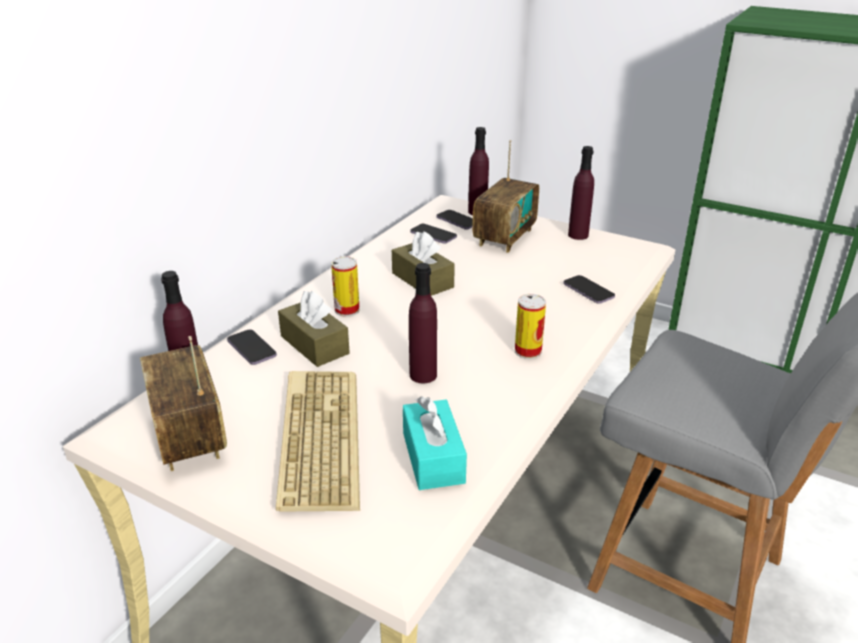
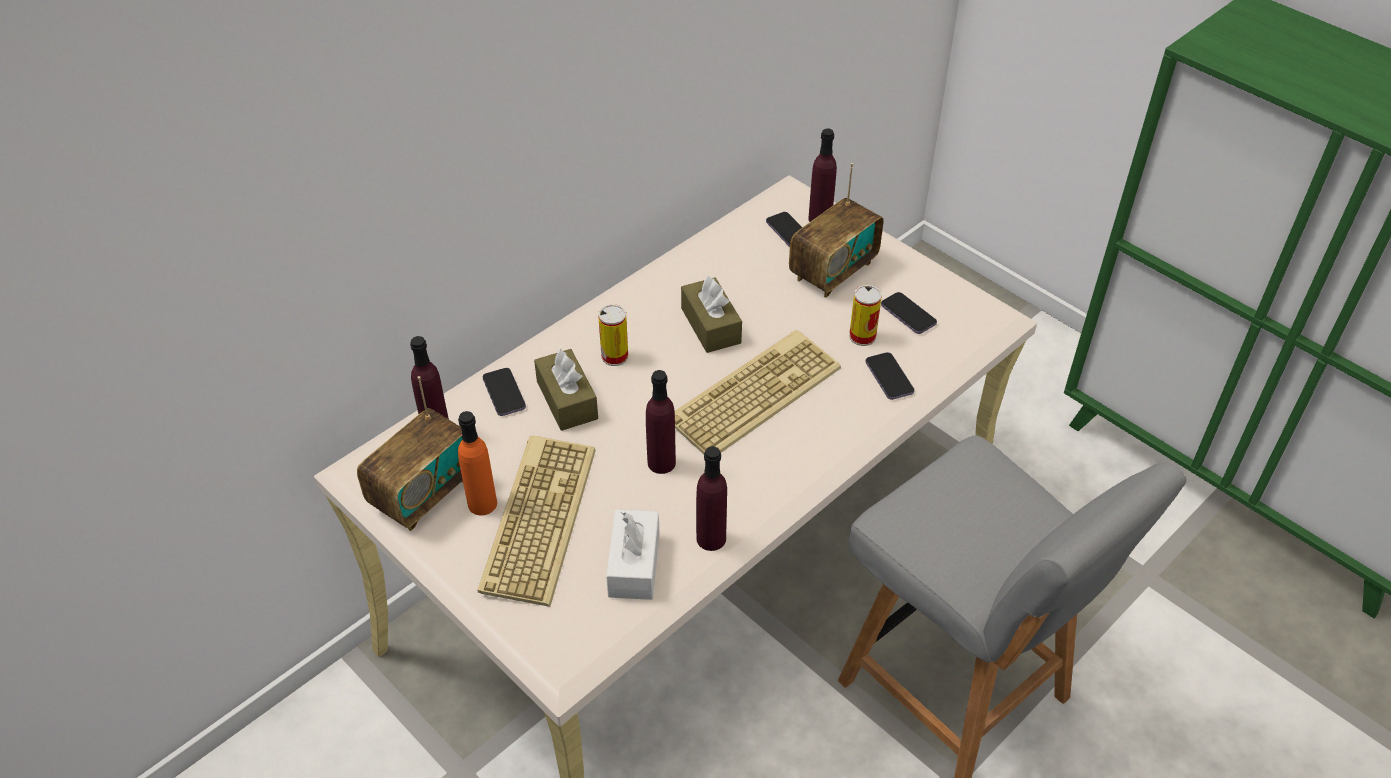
camera: 15 degrees right, 15 degrees up
radio [140,336,227,471] -> radio turned 135 degrees counterclockwise [357,376,463,531]
turquoise tissue box [403,396,467,490] -> white tissue box [606,509,659,600]
phone [410,224,457,243] -> phone moved to [881,292,937,334]
can [515,294,546,359] -> can moved to [849,285,882,346]
purple bottle [568,146,594,240] -> purple bottle moved to [696,446,727,551]
none -> orange bottle [458,411,497,515]
none -> keyboard [675,330,841,454]

